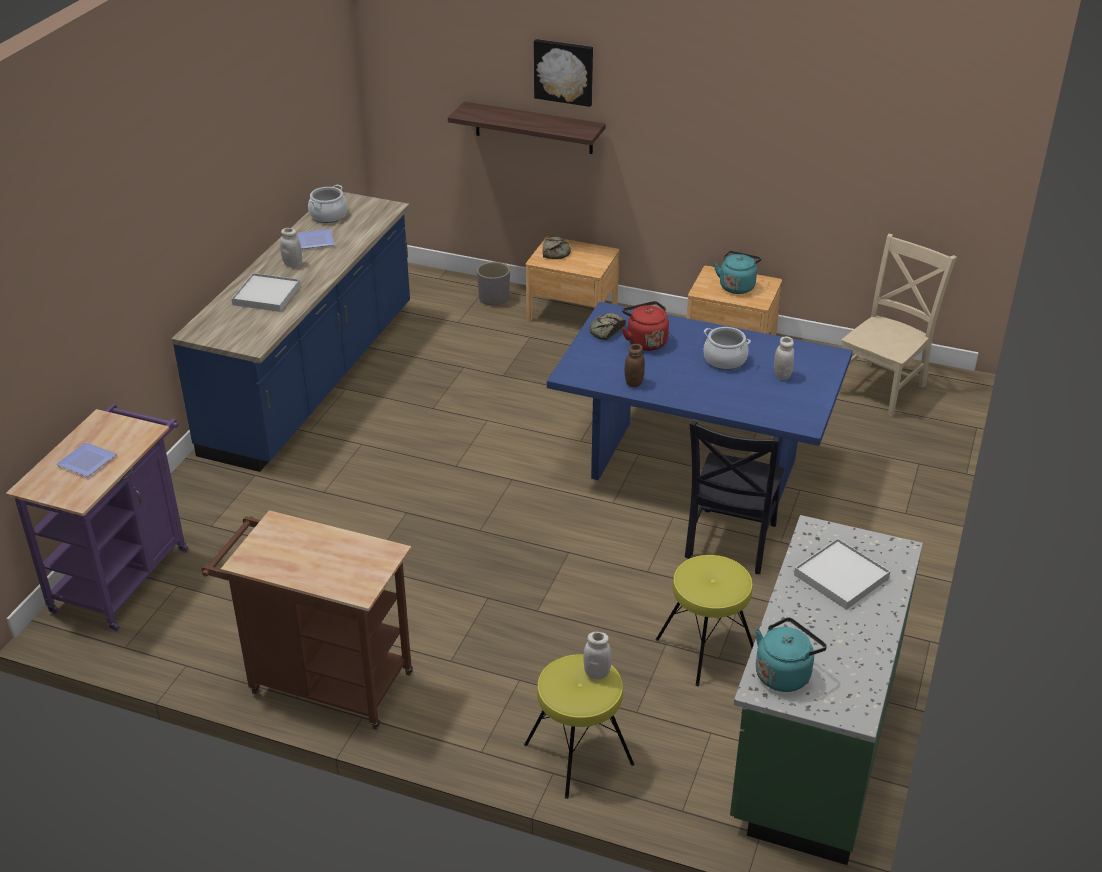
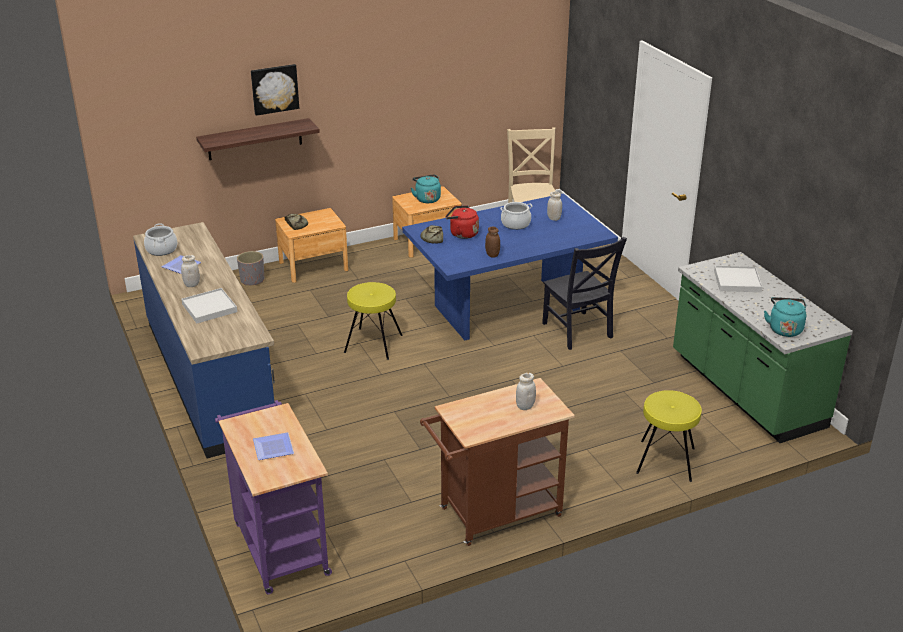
camera: 45 degrees left, 5 degrees down
white jar [583,632,612,680] -> white jar moved to [516,373,536,410]
yellow stool [656,555,754,686] -> yellow stool moved to [344,282,403,360]

